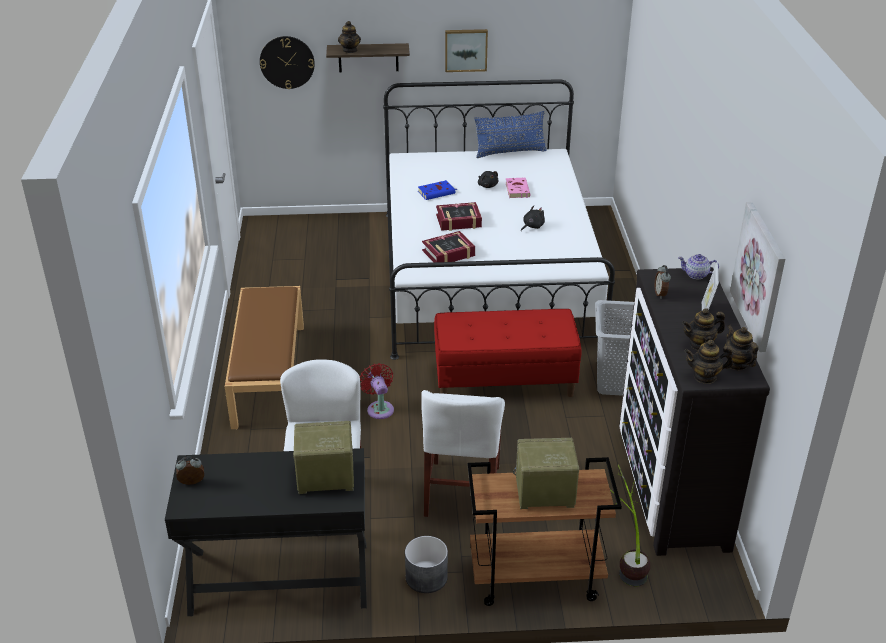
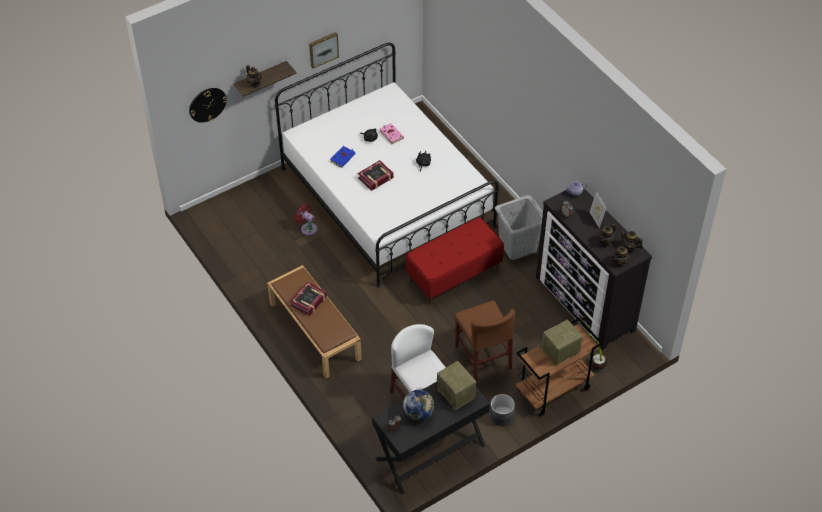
camera: 30 degrees left, 15 degrees up
radio [293,421,354,494] -> radio turned 90 degrees counterclockwise [437,361,476,410]
red fan [360,363,394,419] -> red fan moved to [294,203,317,236]
white chair [421,390,505,517] -> brown chair [455,300,515,382]
book [422,231,475,262] -> book moved to [290,282,327,316]
blue pillow [474,111,547,158] -> none
picture [730,202,785,352] -> none
none -> globe [403,390,434,421]

